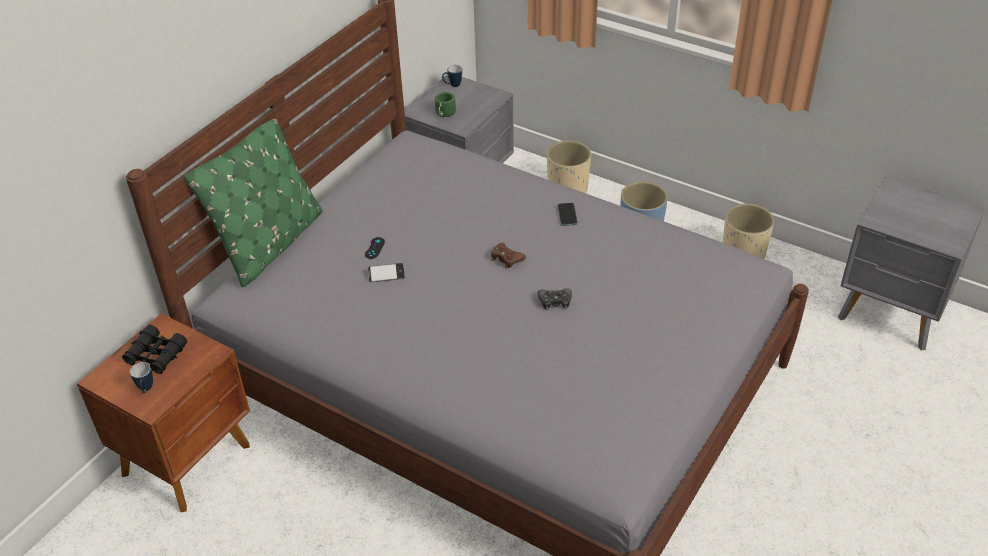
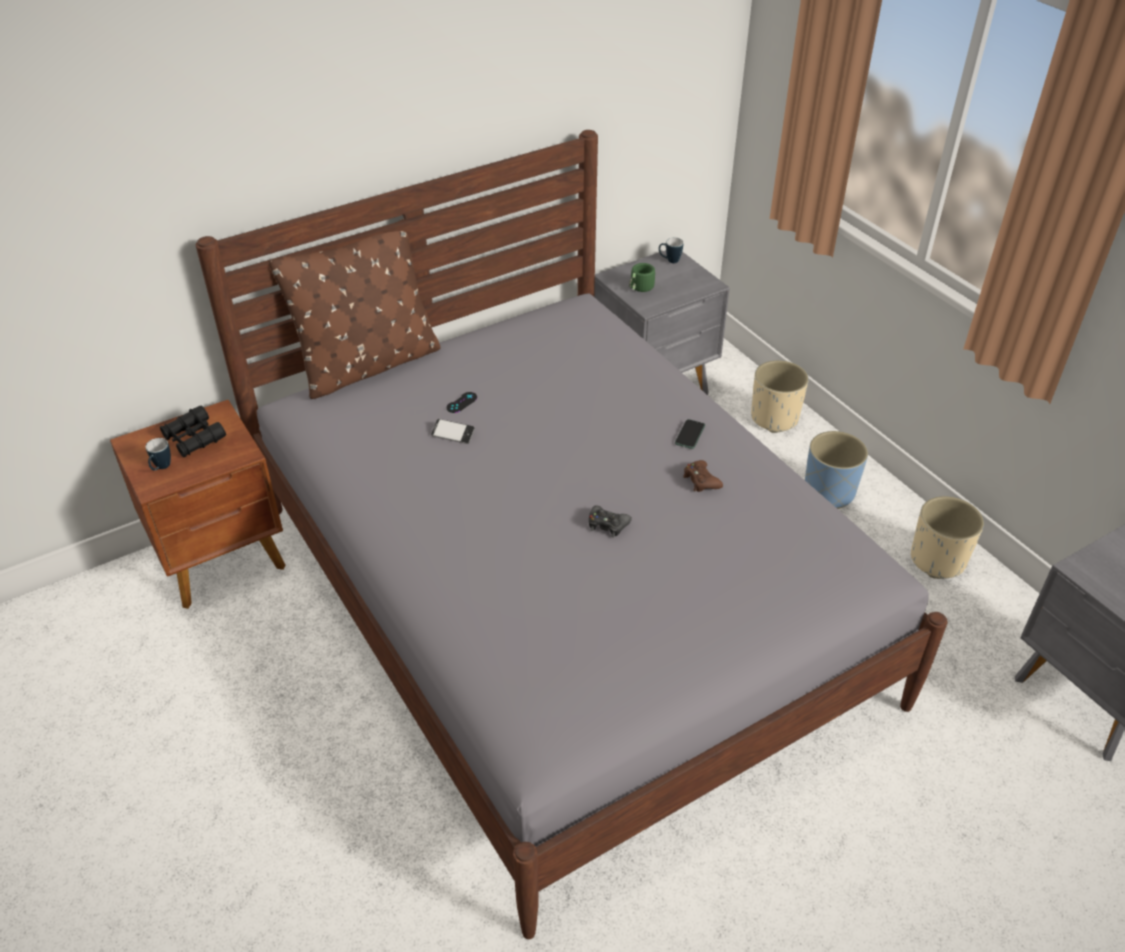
camera: 25 degrees right, 0 degrees up
green pillow [184,108,322,287] -> brown pillow [269,219,440,399]
brown game controller [491,243,526,268] -> brown game controller moved to [683,460,723,492]

